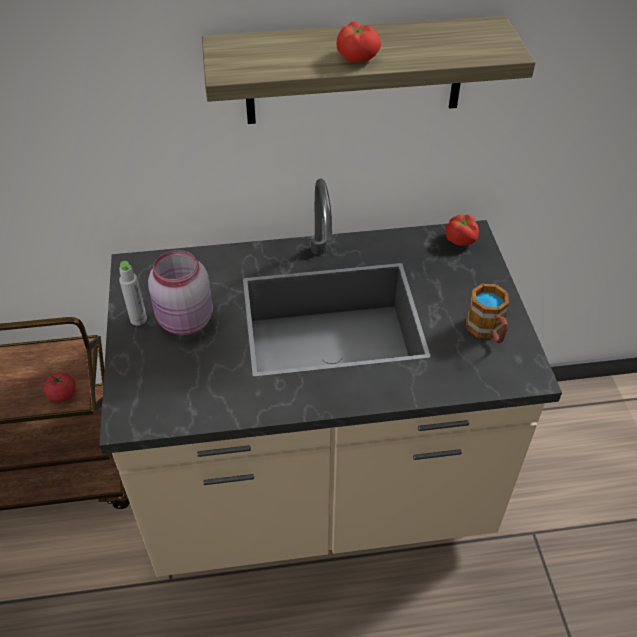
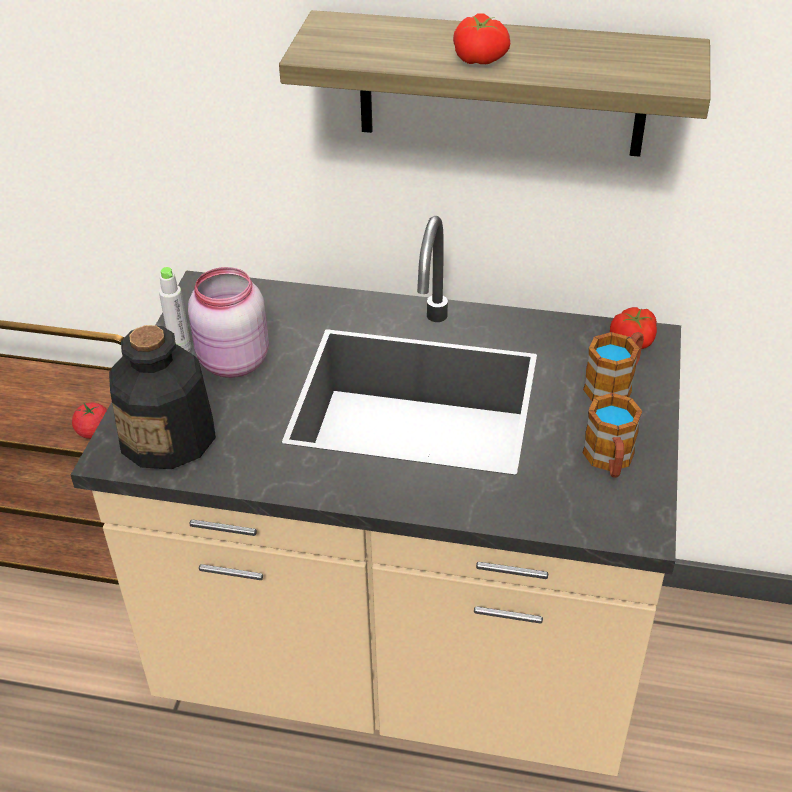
camera: 20 degrees right, 5 degrees down
none -> bottle [109,325,216,469]
none -> mug [583,332,644,402]

